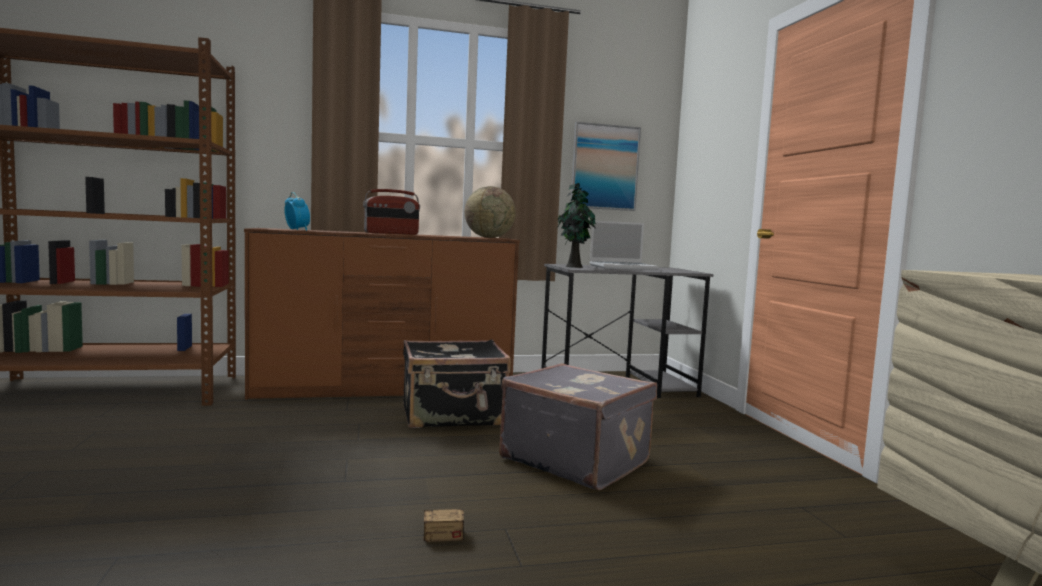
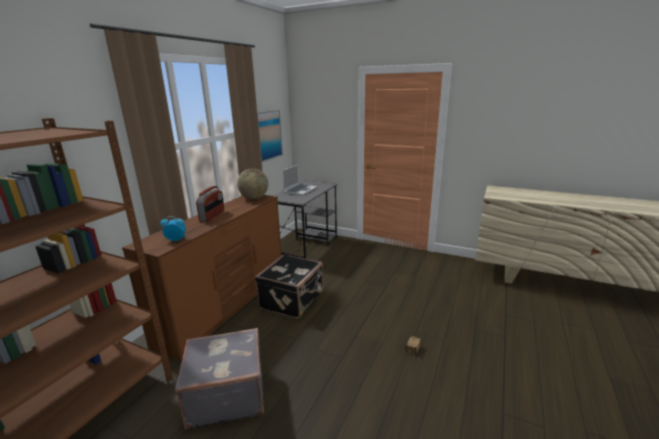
camera: 50 degrees left, 15 degrees up
grey suitcase [499,363,657,490] -> grey suitcase moved to [175,328,264,430]
potted plant [557,183,596,268] -> none

